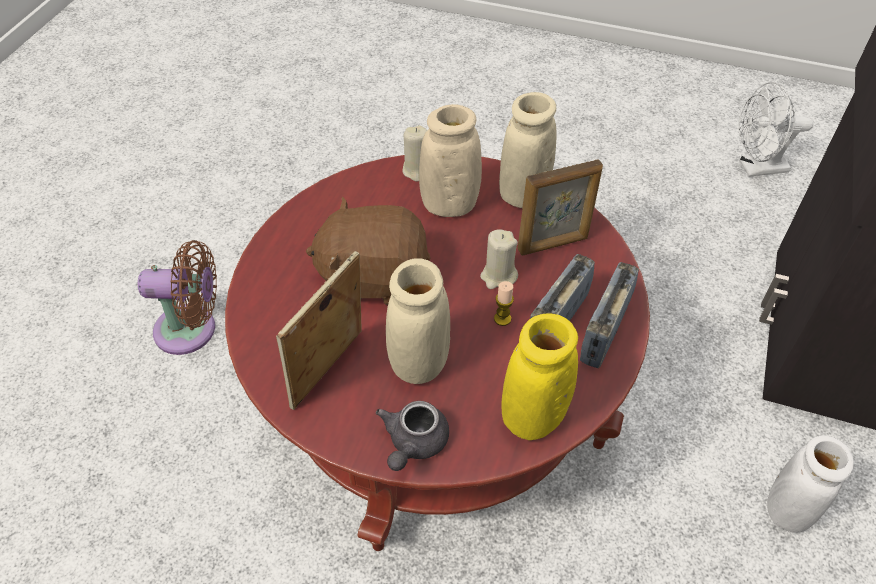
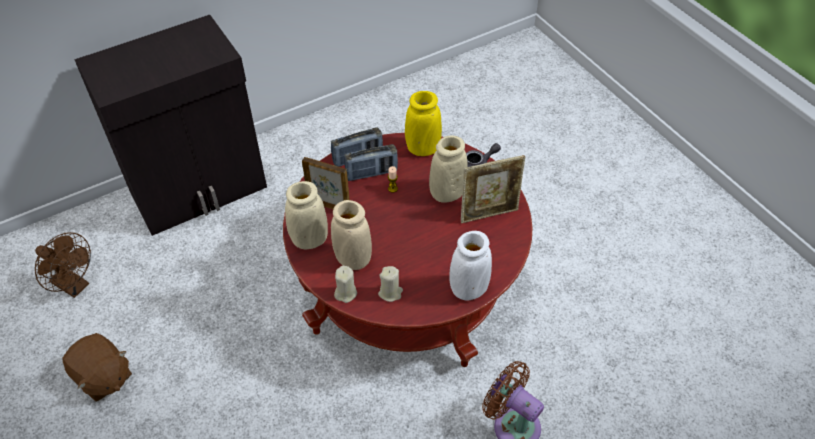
camera: 140 degrees left, 0 degrees up
brown plush toy [306,197,430,305] -> brown plush toy moved to [63,333,132,402]
beige candle [480,229,518,289] -> beige candle moved to [378,266,403,302]
white fan [738,82,813,177] -> brown fan [35,232,91,298]
white vase [767,435,854,533] -> white vase moved to [449,231,492,301]

